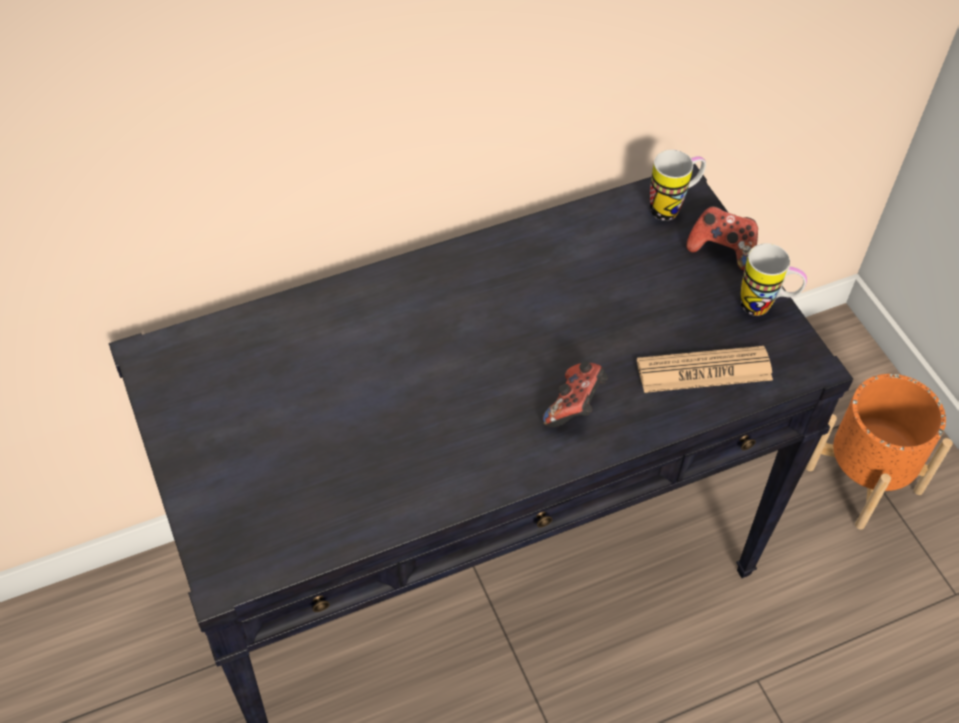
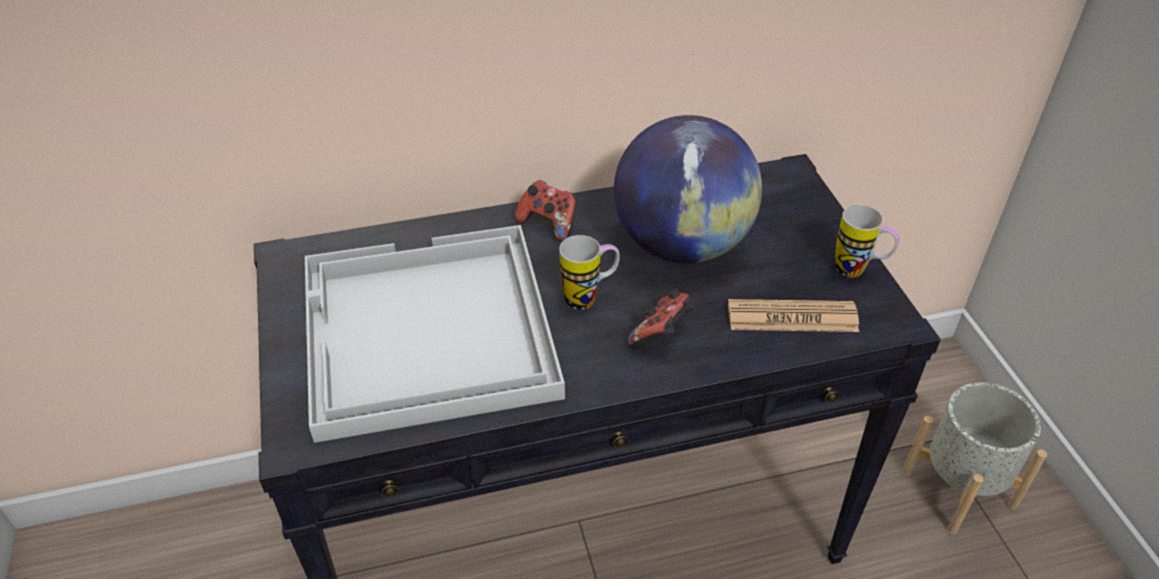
camera: 10 degrees right, 10 degrees down
mug [650,150,706,221] -> mug moved to [559,235,620,310]
game controller [686,206,758,271] -> game controller moved to [515,180,576,242]
orange planter [805,374,953,530] -> grey planter [903,382,1047,534]
none -> white tray [305,225,565,443]
none -> globe [614,115,762,264]

